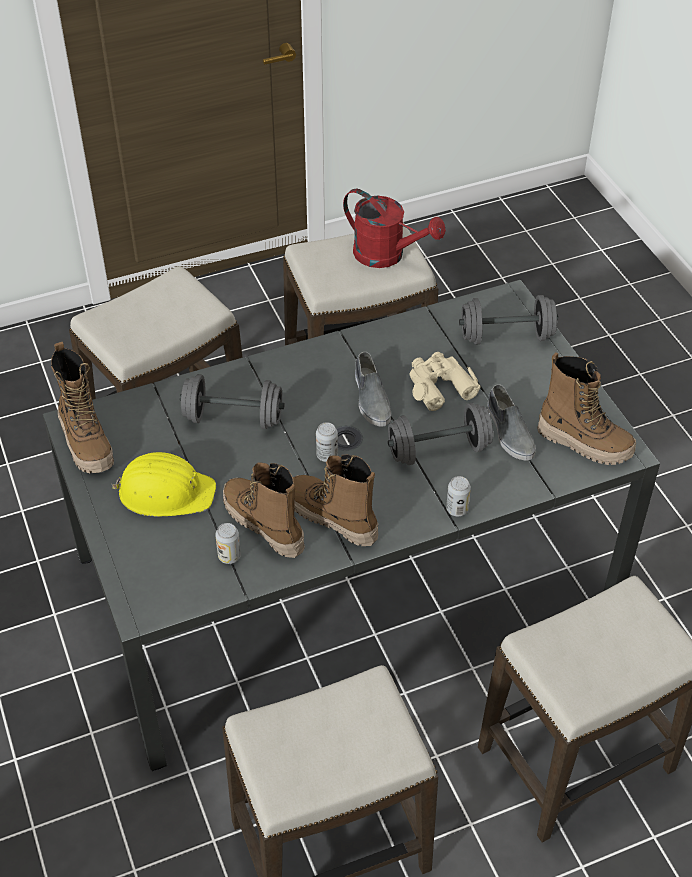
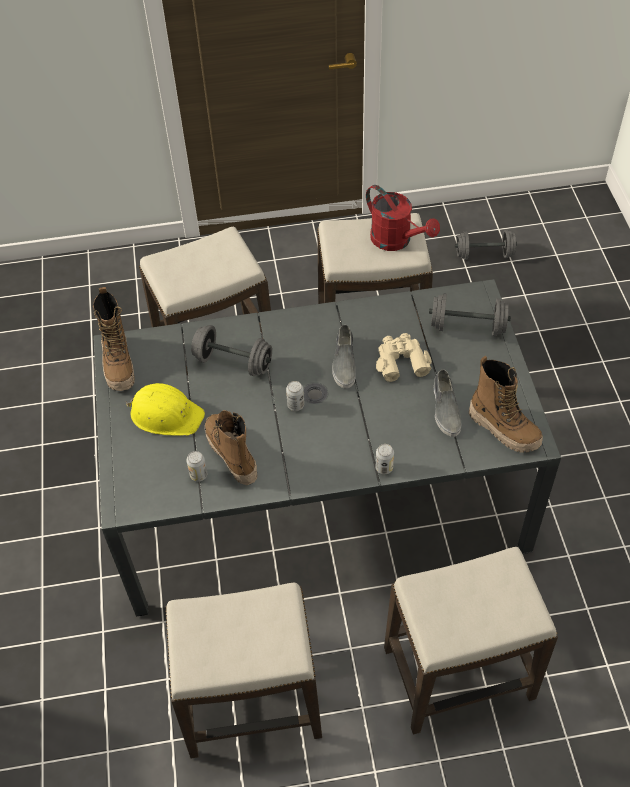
camera: 15 degrees right, 5 degrees up
boot [293,455,378,546] -> none
grey dumbbell [388,403,493,465] -> grey dumbbell moved to [455,230,517,260]

